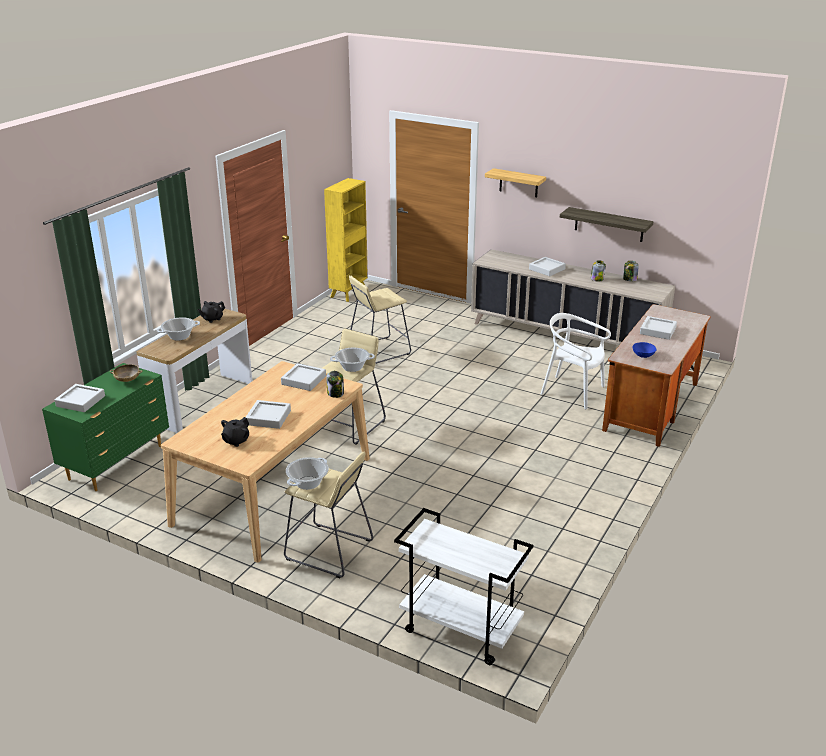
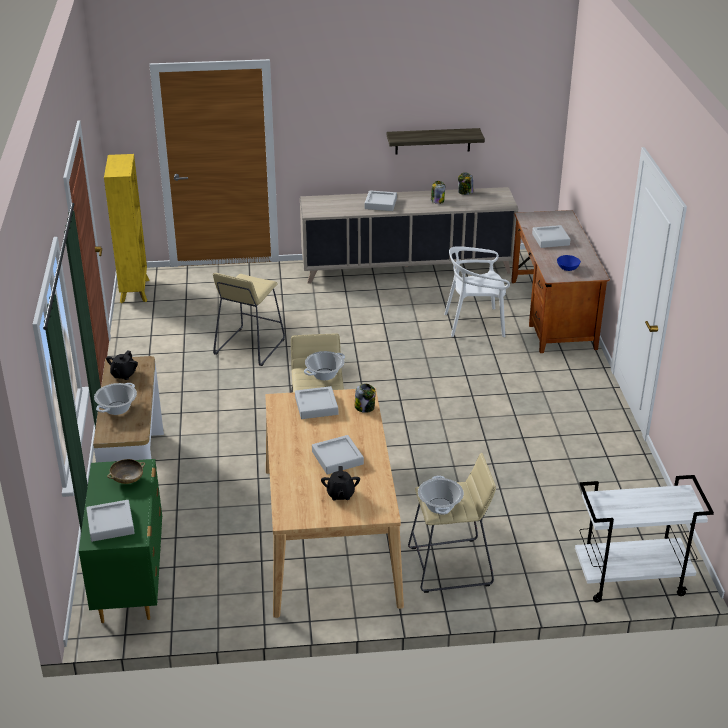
camera: 35 degrees left, 5 degrees up
shelf [485,168,546,197] -> none

